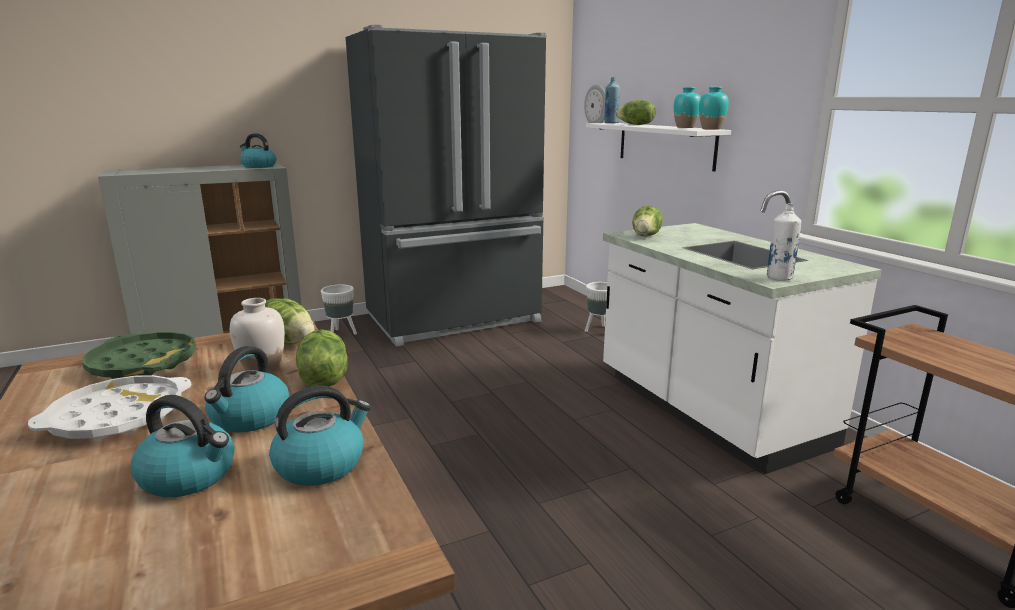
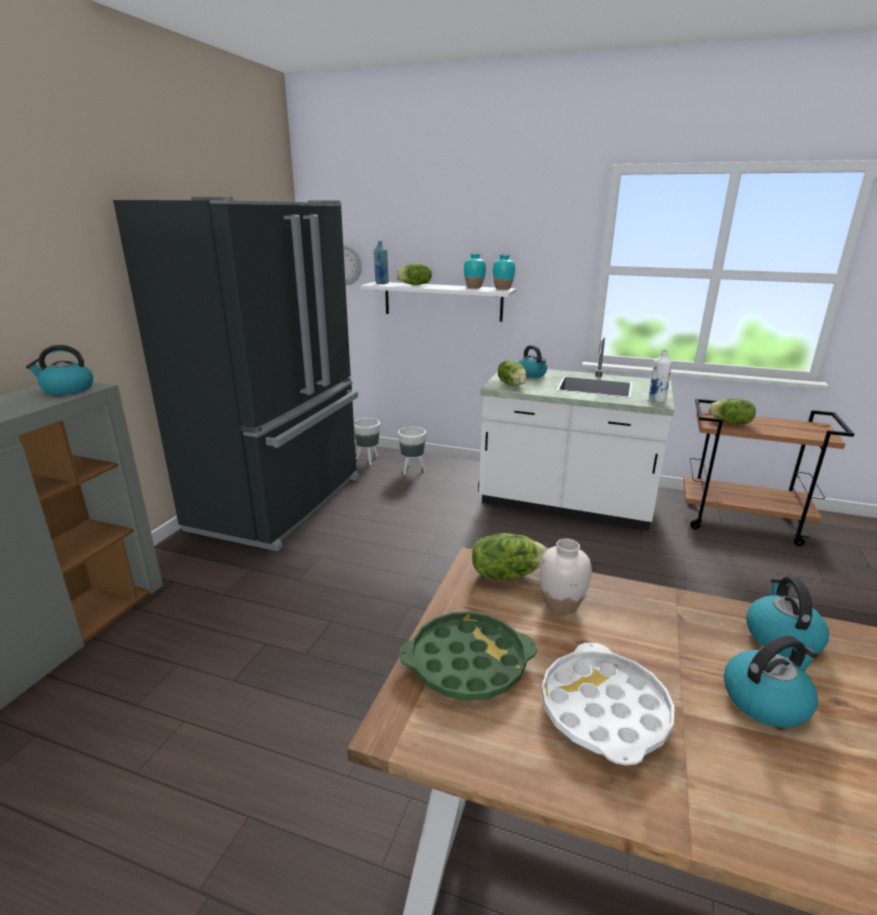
camera: 45 degrees left, 5 degrees up
kettle [204,346,290,433] -> kettle moved to [519,345,547,378]
lettuce [296,330,348,387] -> lettuce moved to [708,399,756,424]
white planter [321,285,357,334] -> white planter moved to [354,418,380,465]

